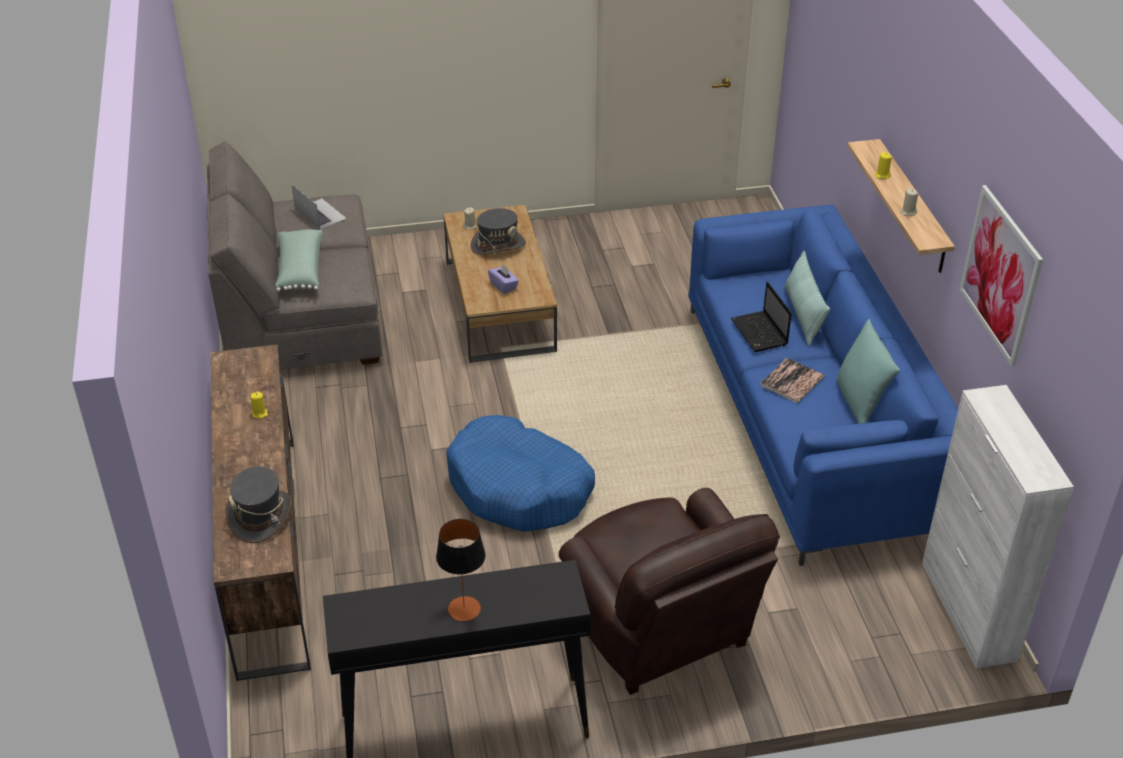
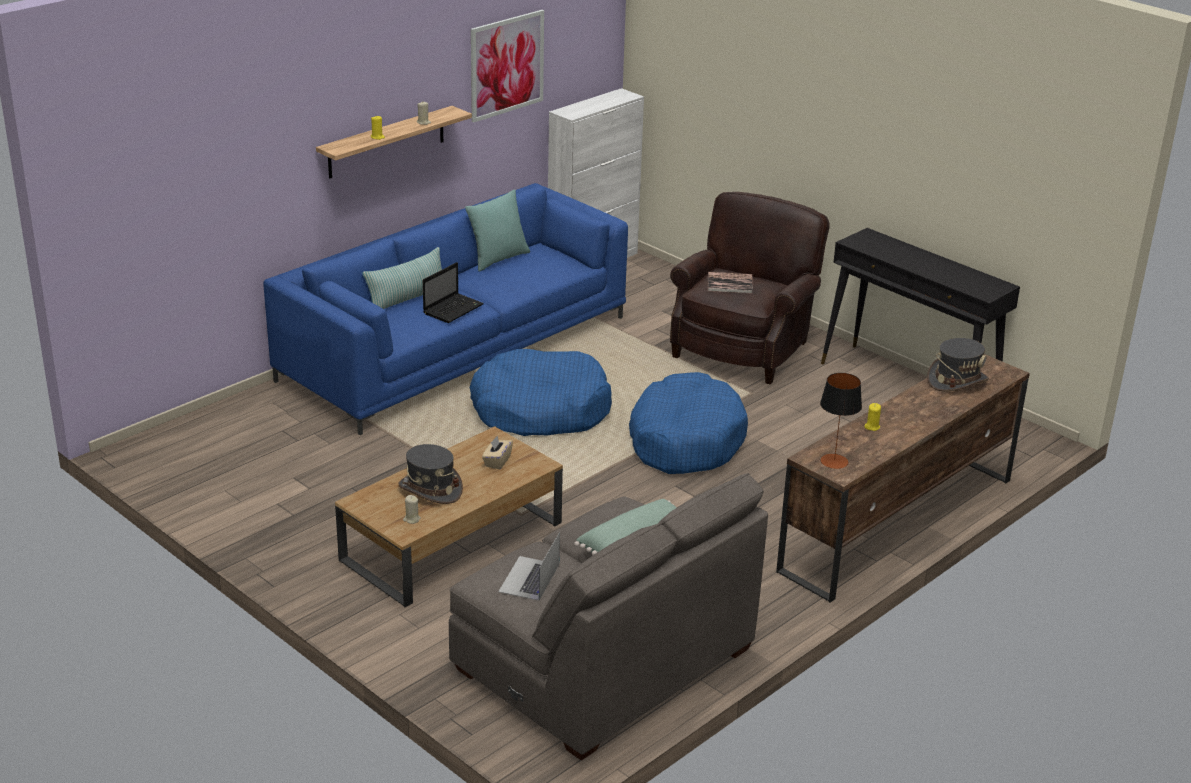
camera: 125 degrees left, 10 degrees down
table lamp [436,519,486,621] -> table lamp moved to [820,373,862,469]
purple tissue box [488,264,519,294] -> beige tissue box [482,436,513,469]
book [760,358,824,403] -> book moved to [708,272,753,293]
none -> blue dog bed [470,349,612,436]

